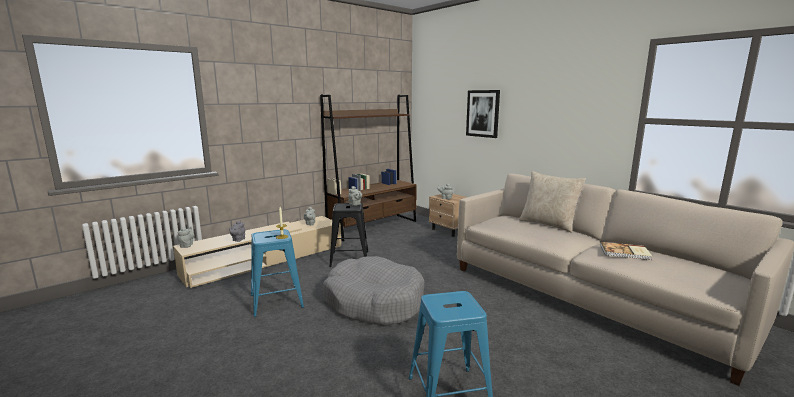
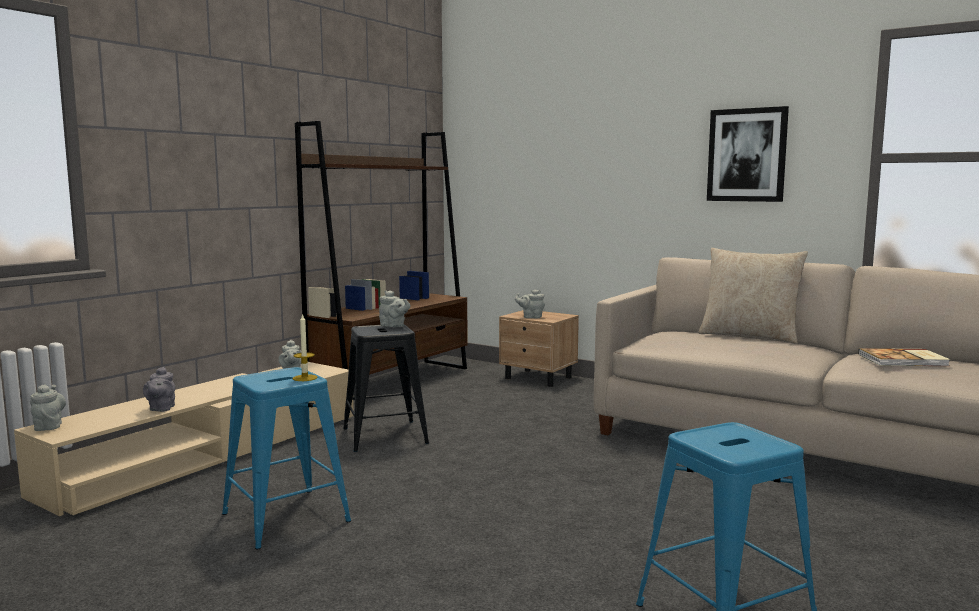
camera: 15 degrees left, 5 degrees down
grey dog bed [323,256,424,326] -> none
picture [466,90,500,138] -> picture moved to [707,106,789,202]

